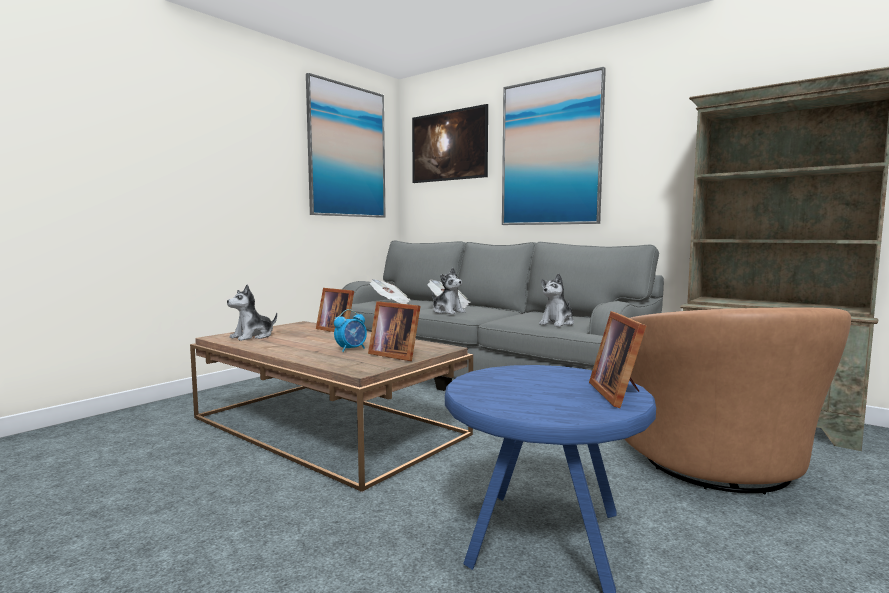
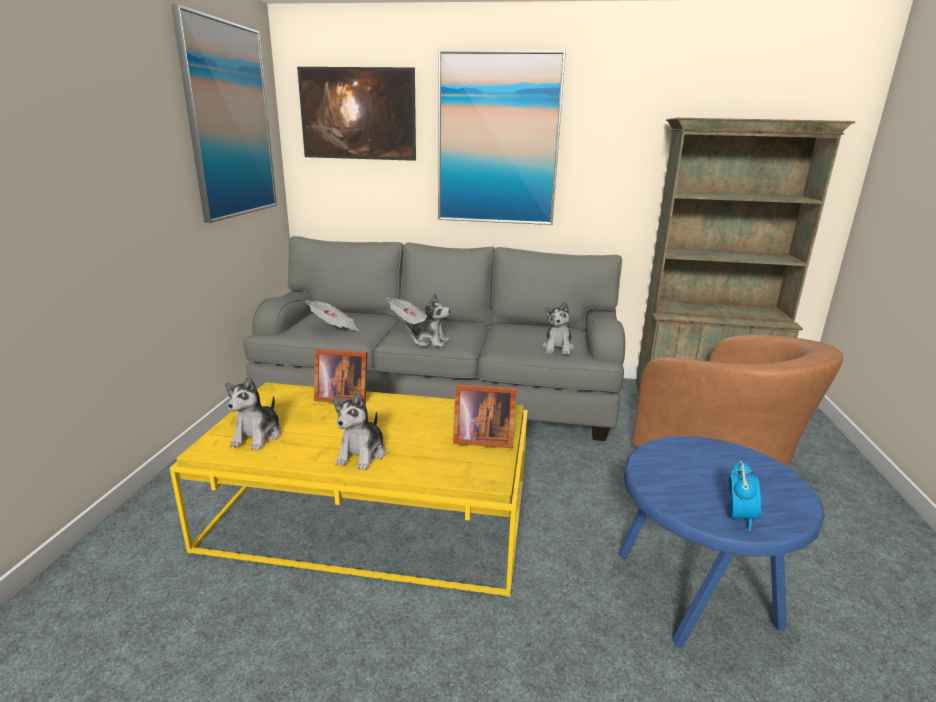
camera: 30 degrees left, 15 degrees up
brown coffee table [190,321,473,493] -> yellow coffee table [170,382,528,597]
alarm clock [334,309,367,352] -> alarm clock moved to [729,460,761,531]
picture frame [589,311,646,408] -> none
none -> plush toy [333,392,386,470]

